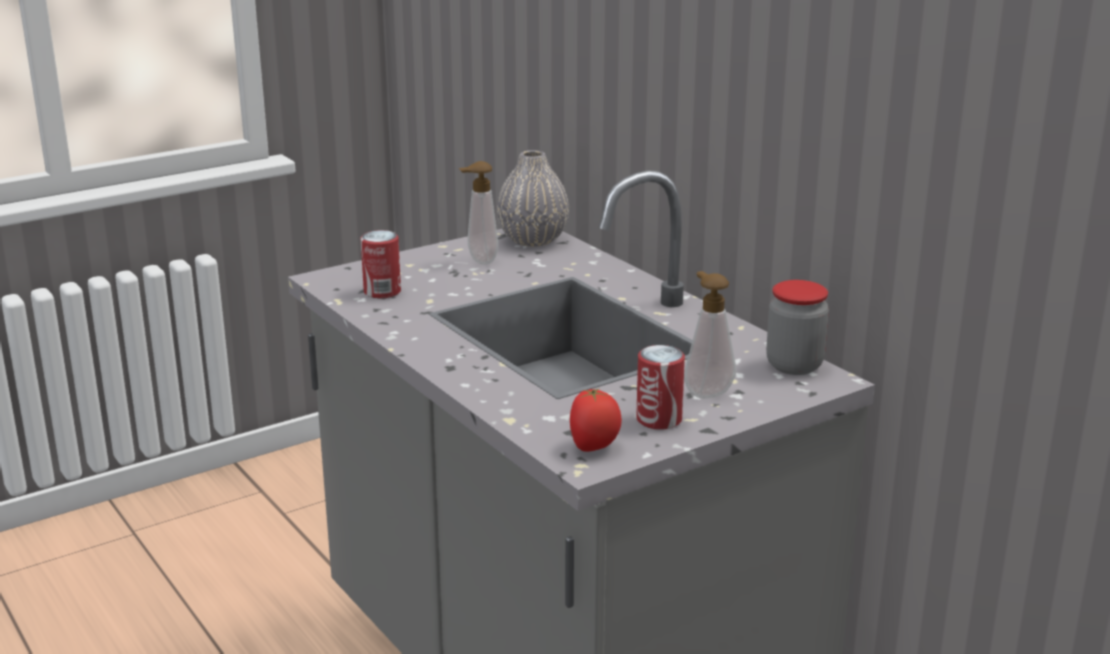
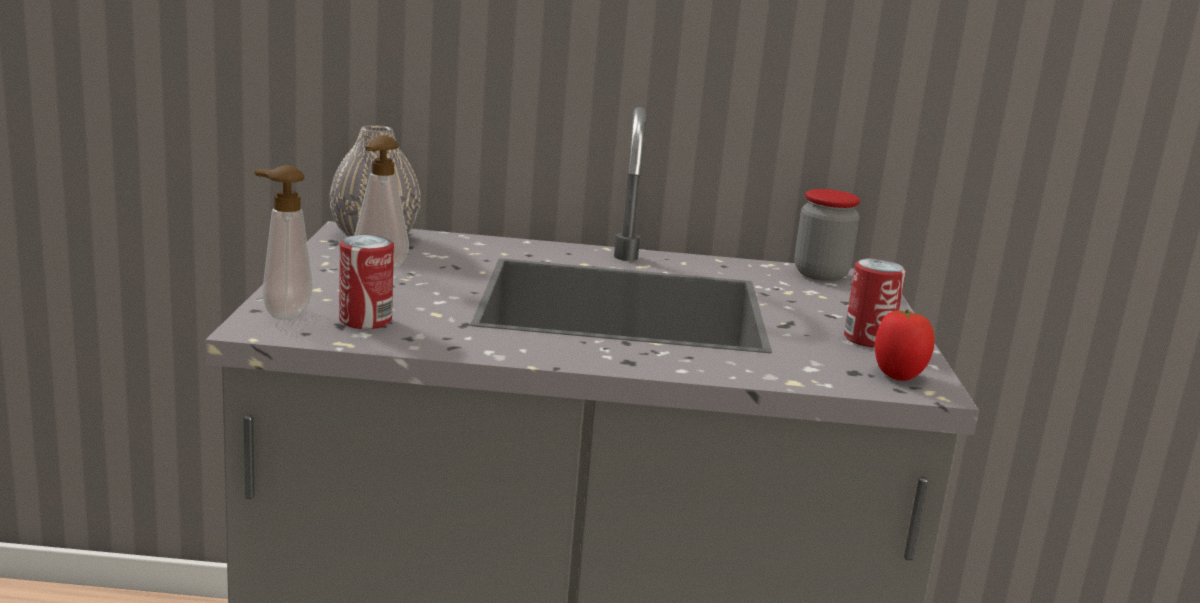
camera: 55 degrees left, 5 degrees down
soap dispenser [684,271,736,398] -> soap dispenser moved to [254,165,312,320]

